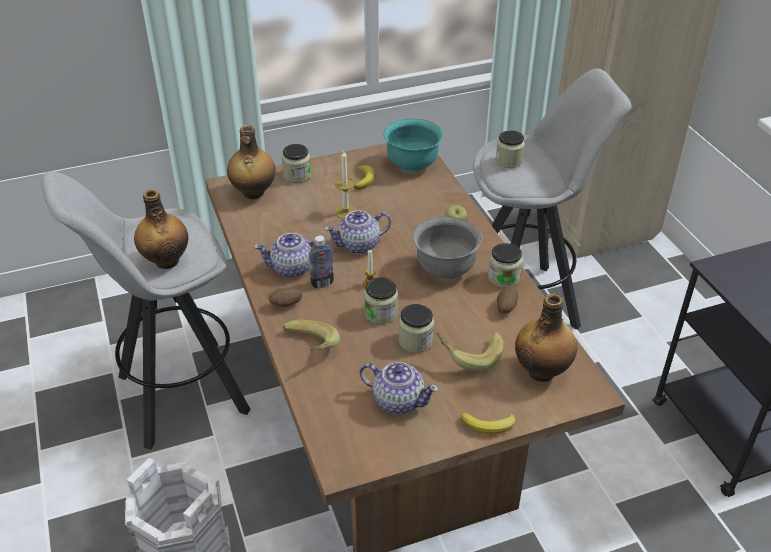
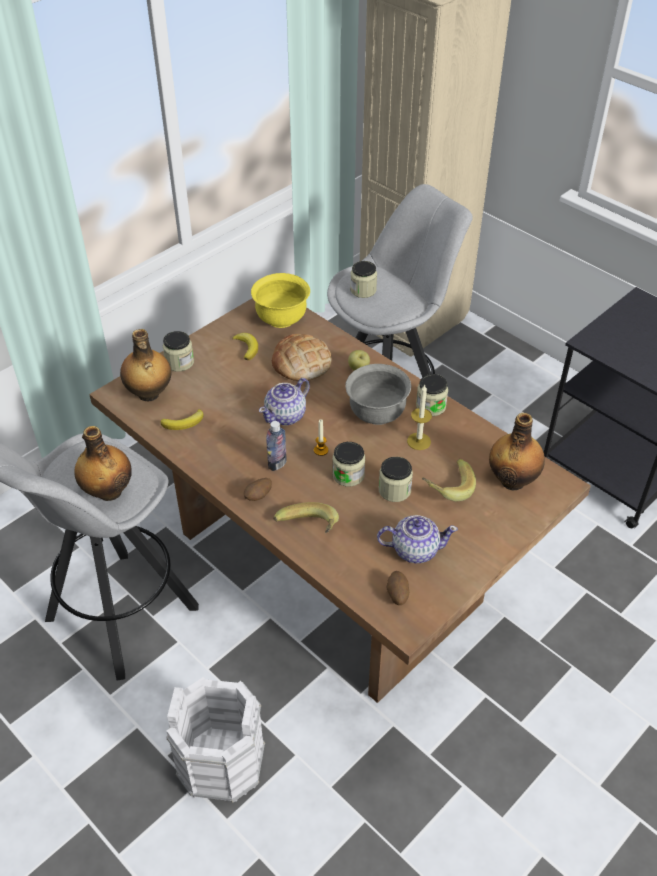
camera: 25 degrees left, 5 degrees up
teapot [254,233,315,278] -> none
candle [335,151,357,219] -> candle moved to [407,385,432,450]
turquoise bowl [383,119,443,172] -> yellow bowl [251,273,310,328]
banana [460,412,515,434] -> banana moved to [160,409,204,430]
potato [497,286,518,314] -> potato moved to [387,571,409,605]
none -> bread [272,334,332,381]

